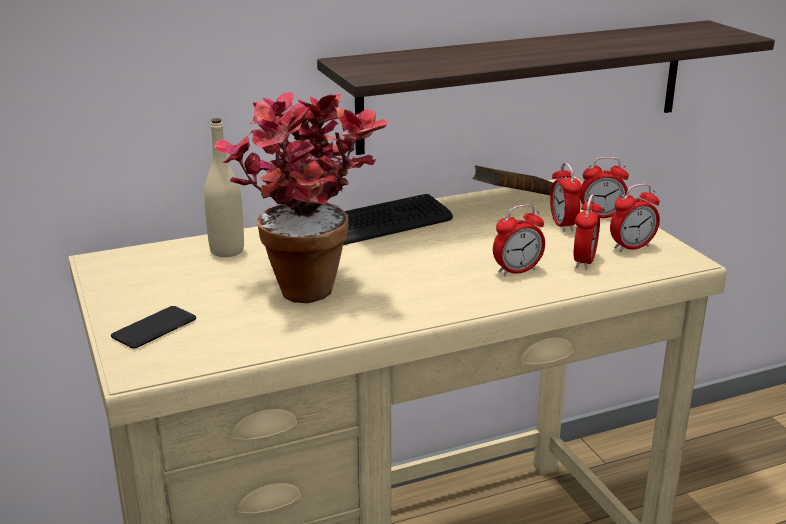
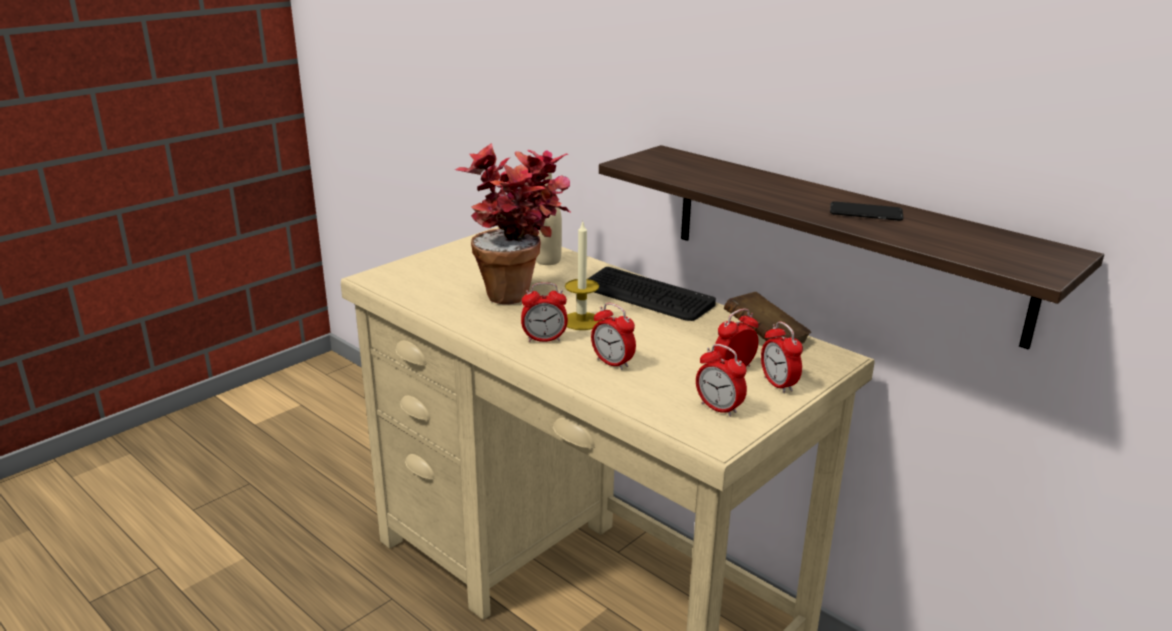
camera: 65 degrees right, 0 degrees up
phone [111,306,196,349] -> phone moved to [830,201,904,221]
alarm clock [574,195,603,270] -> alarm clock moved to [521,282,568,342]
none -> candle [565,220,601,330]

